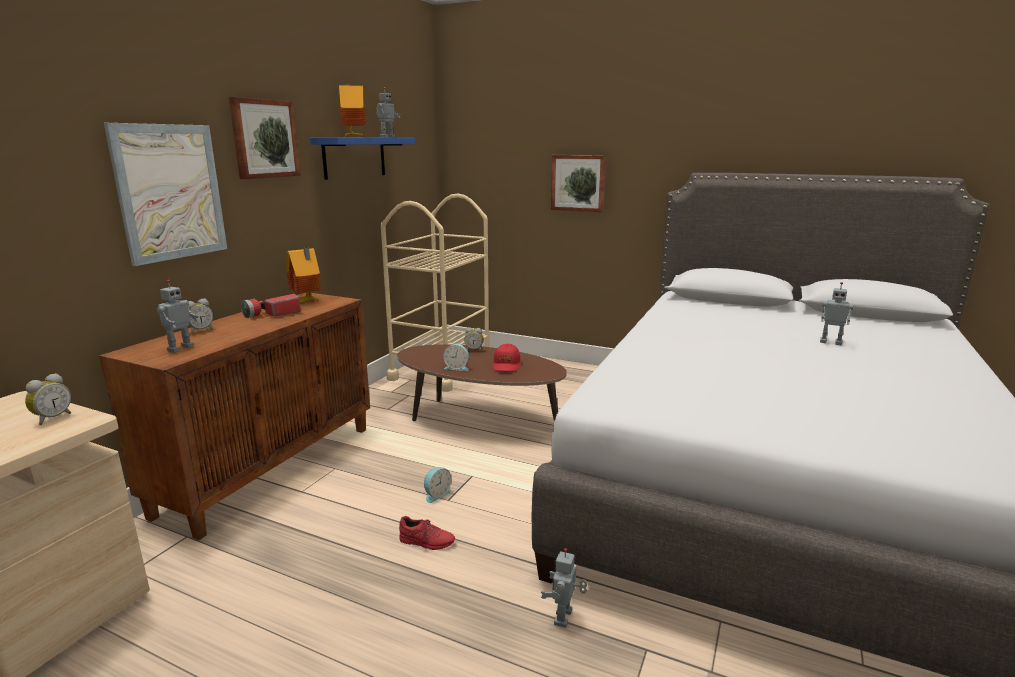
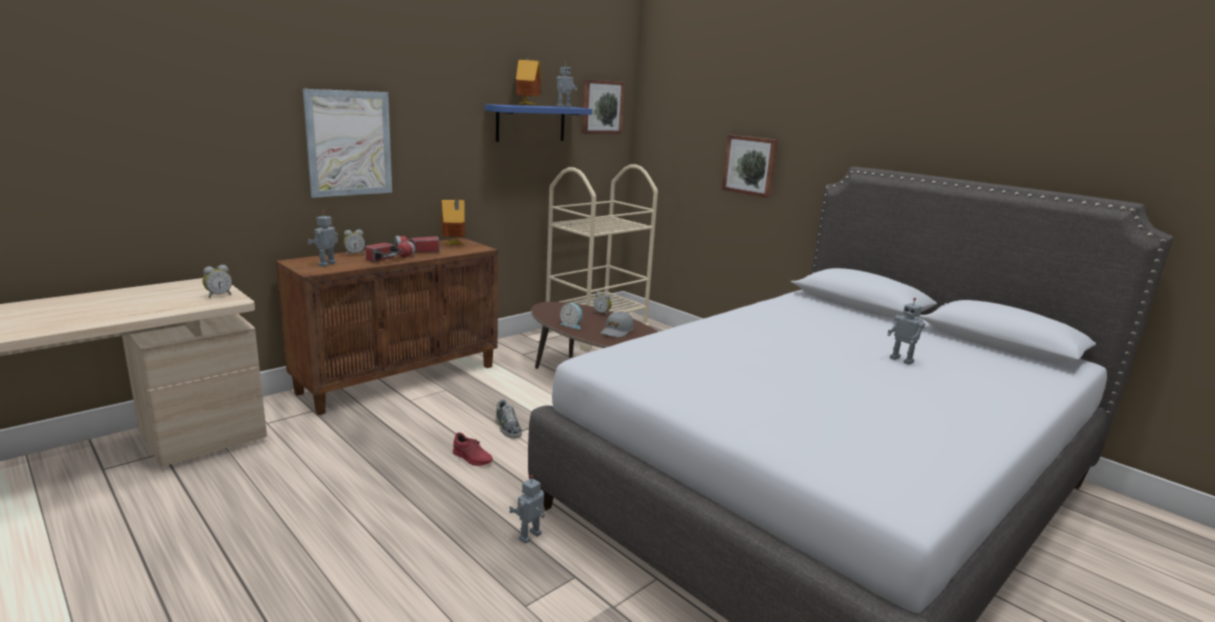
camera: 20 degrees right, 0 degrees up
toy robot [157,280,199,353] -> toy robot turned 150 degrees clockwise [308,210,338,267]
picture [229,97,301,179] -> picture moved to [582,79,625,134]
alarm clock [424,467,452,503] -> shoe [496,399,522,438]
red cap [492,344,521,372] -> grey cap [601,311,633,337]
none -> flashlight [365,241,415,262]

